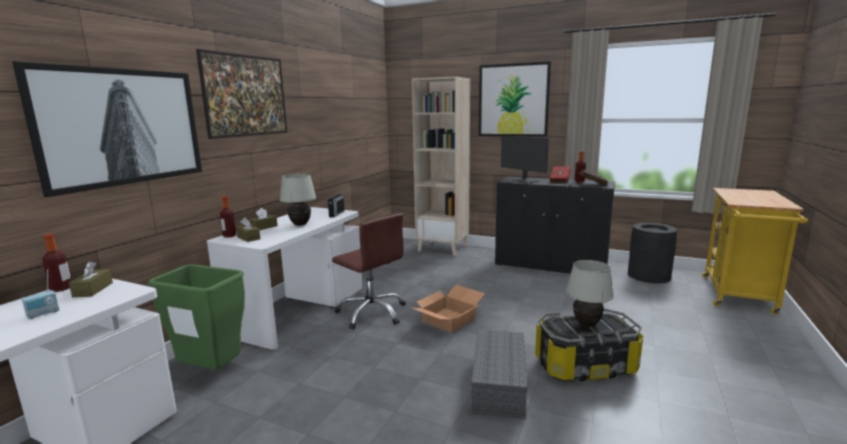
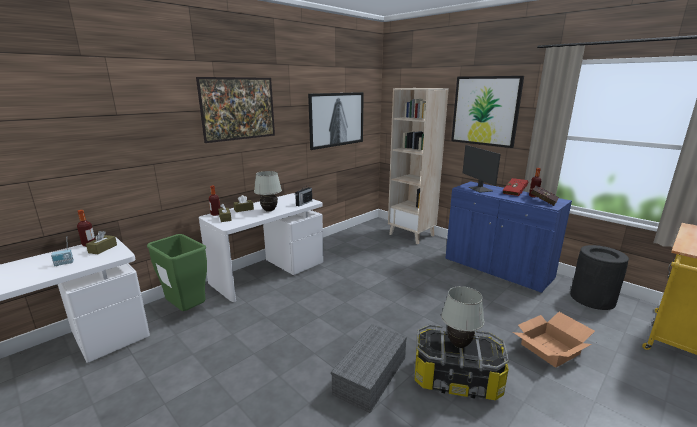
camera: 20 degrees right, 5 degrees up
picture [12,61,202,197] -> picture moved to [308,92,364,150]
brown office chair [332,214,406,330] -> none
cardboard box [412,285,485,333] -> cardboard box moved to [513,312,595,368]
black cabinet [495,177,615,274] -> blue cabinet [445,181,572,294]

